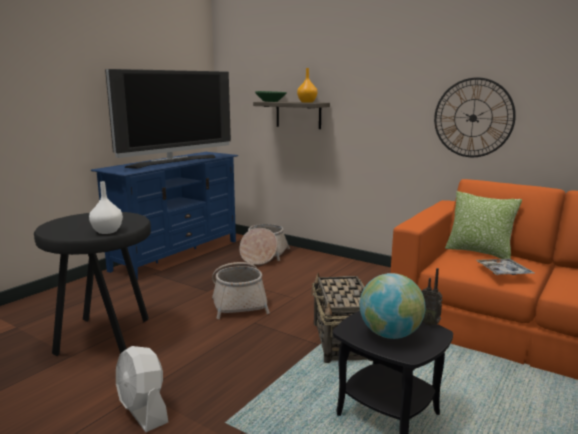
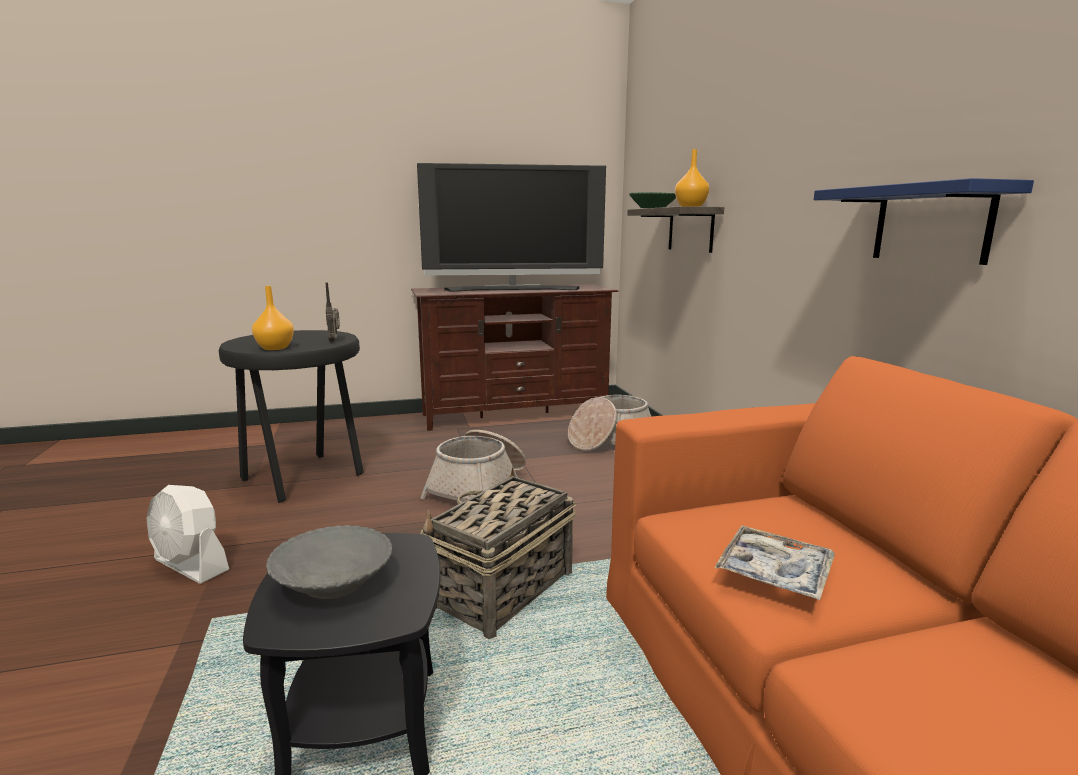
camera: 40 degrees right, 0 degrees up
white vase [89,181,123,234] -> orange vase [252,286,294,350]
blue tv stand [90,152,238,280] -> brown tv stand [411,284,618,431]
white fan [116,346,168,432] -> white fan turned 60 degrees counterclockwise [146,485,229,584]
globe [360,273,426,339] -> grey bowl [266,525,392,599]
radio [422,268,443,326] -> radio moved to [326,283,340,342]
wall clock [434,77,516,157] -> blue shelf [814,178,1034,265]
pillow [445,191,522,259] -> none

